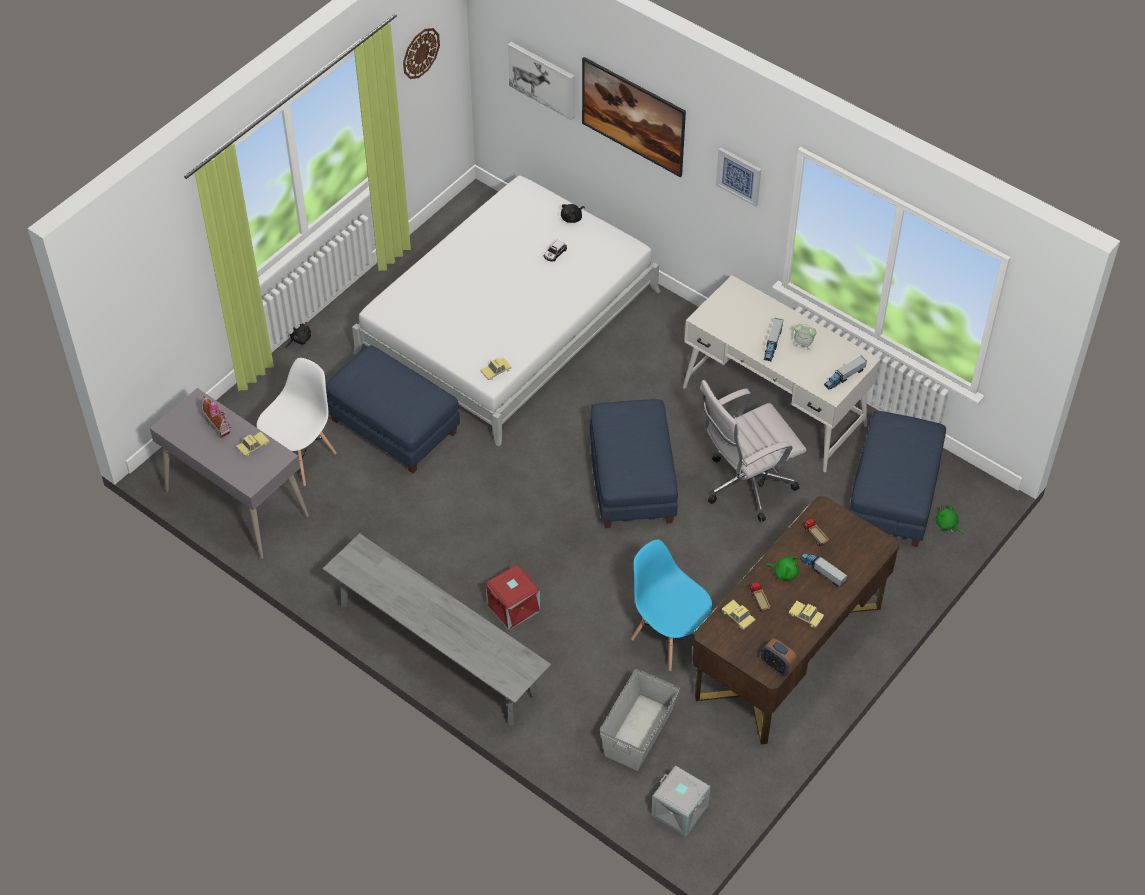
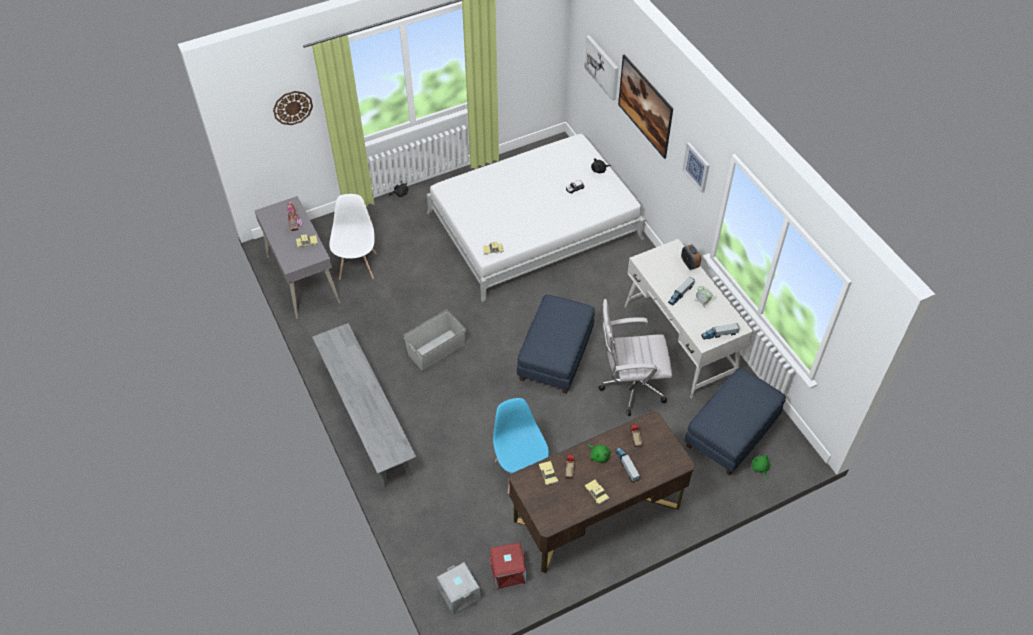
camera: 25 degrees right, 0 degrees up
white chair [257,358,336,486] -> white chair turned 60 degrees counterclockwise [329,194,376,280]
blue ottoman [326,345,460,473] -> none
wall clock [403,28,440,79] -> wall clock moved to [273,91,313,125]
red storage box [486,564,540,630] -> red storage box moved to [489,543,526,589]
grey storage box [600,669,680,771] -> grey storage box moved to [403,309,466,371]
alarm clock [761,638,797,676] -> alarm clock moved to [681,244,701,270]

